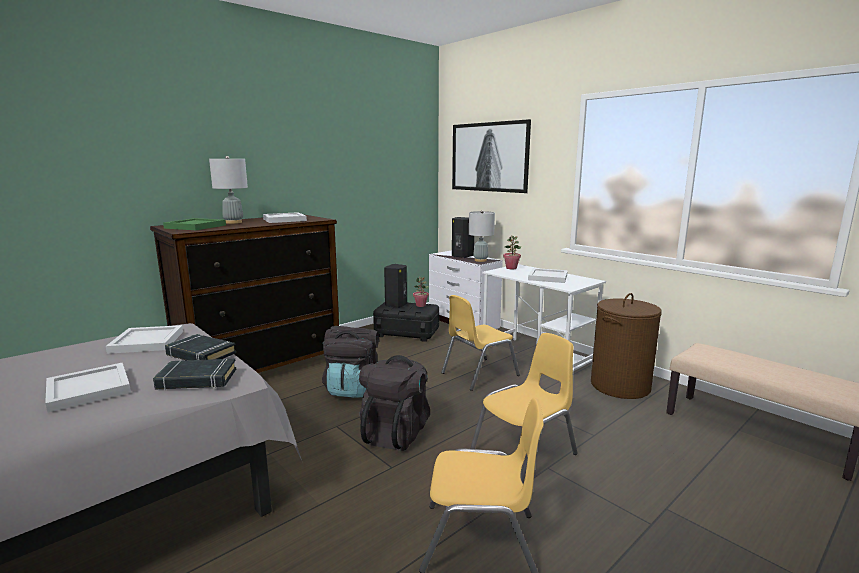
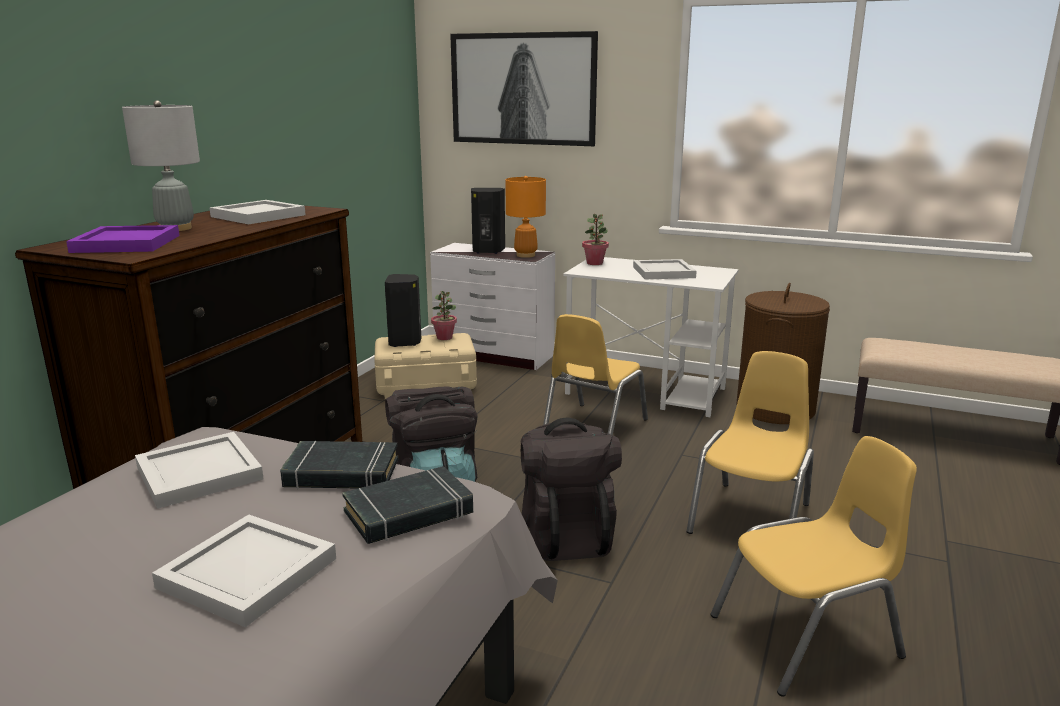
camera: 25 degrees left, 5 degrees up
green tray [163,218,226,230] -> purple tray [66,225,180,253]
black storage box [373,302,439,342] -> beige storage box [374,333,477,400]
grey table lamp [469,210,495,262] -> orange table lamp [505,176,546,258]

